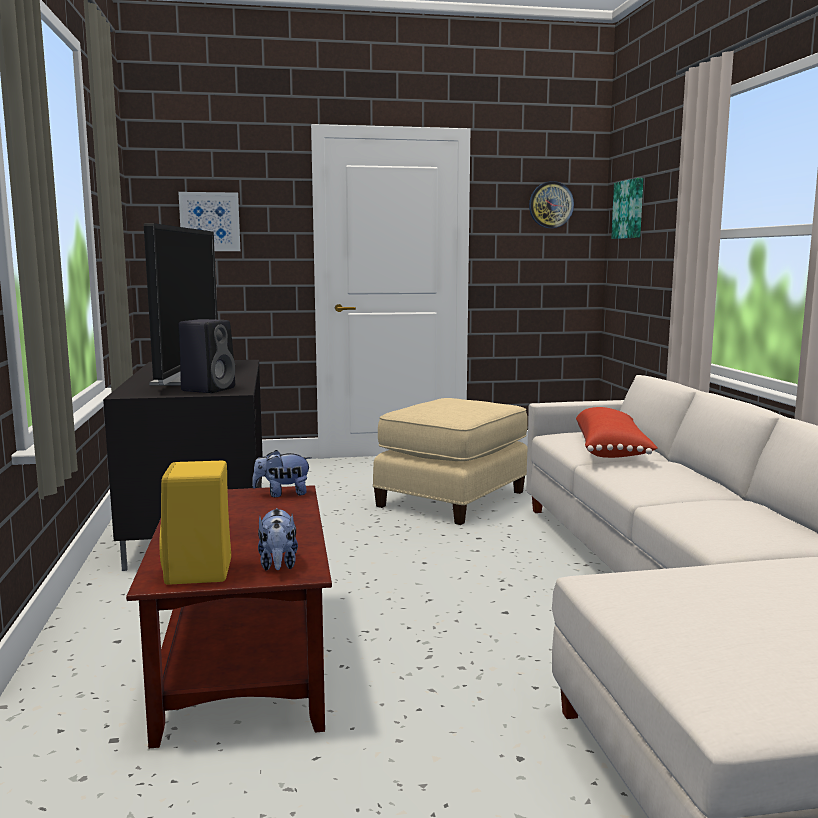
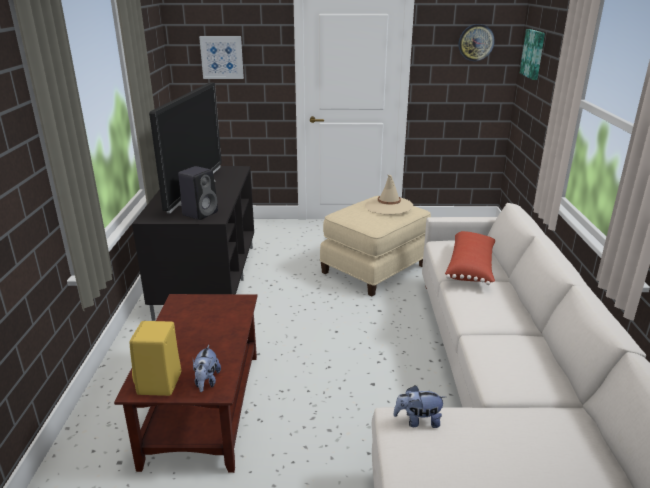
camera: 10 degrees right, 15 degrees up
plush toy [252,450,312,497] -> plush toy moved to [393,385,446,428]
none -> beige hat [365,175,413,215]

